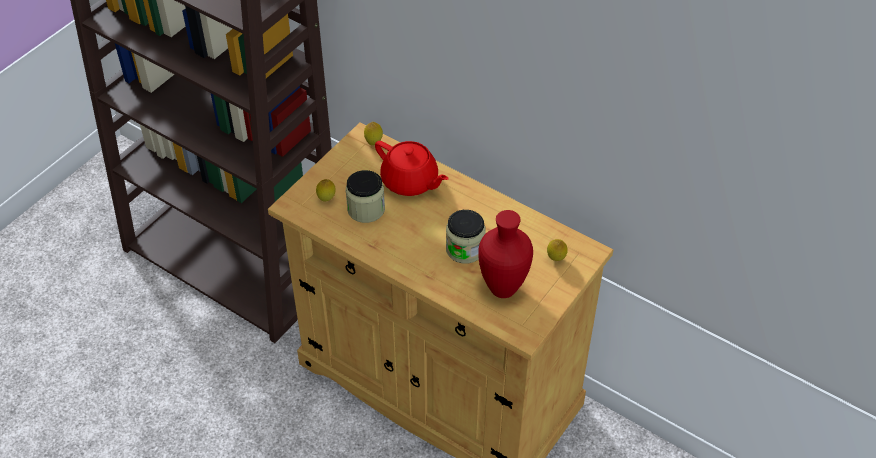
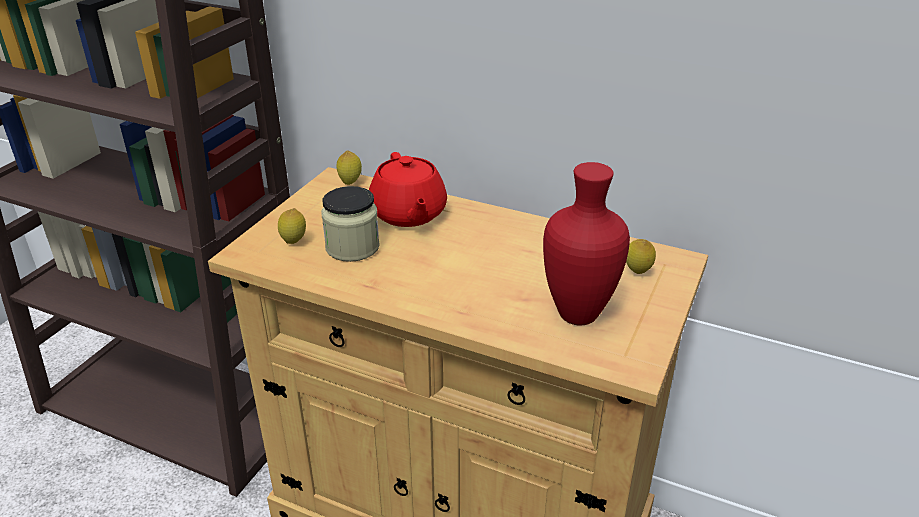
camera: 10 degrees left, 15 degrees down
red teapot [375,141,449,196] -> red teapot turned 45 degrees clockwise [369,152,447,227]
jar [446,210,486,264] -> none

